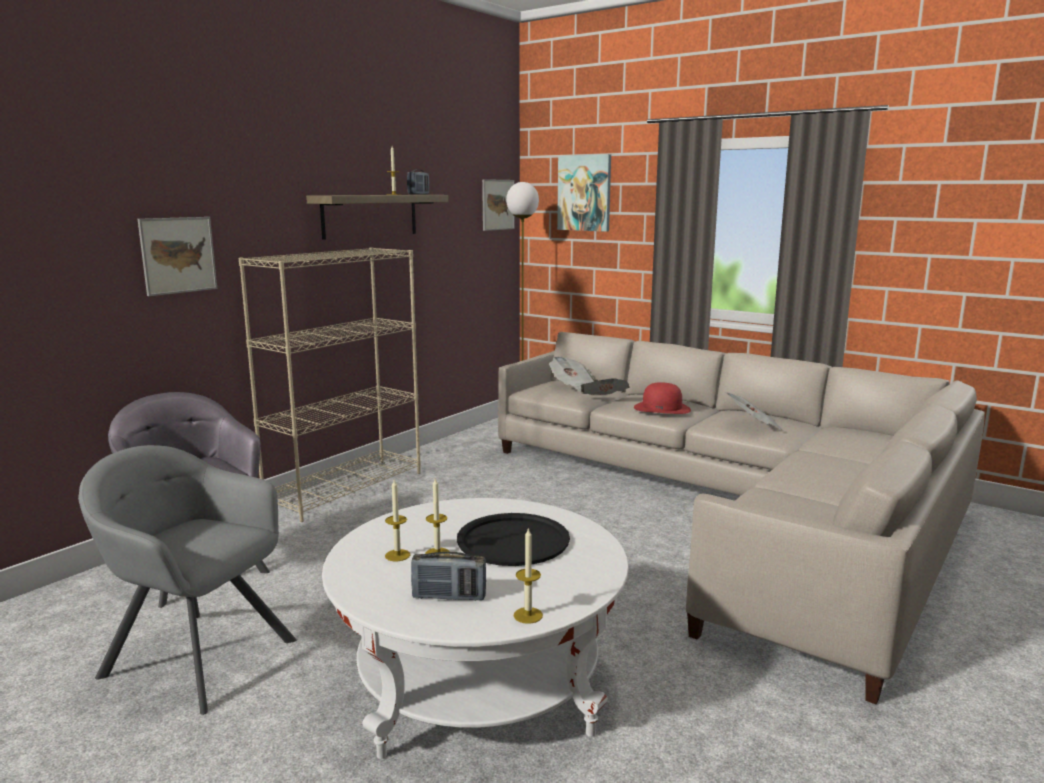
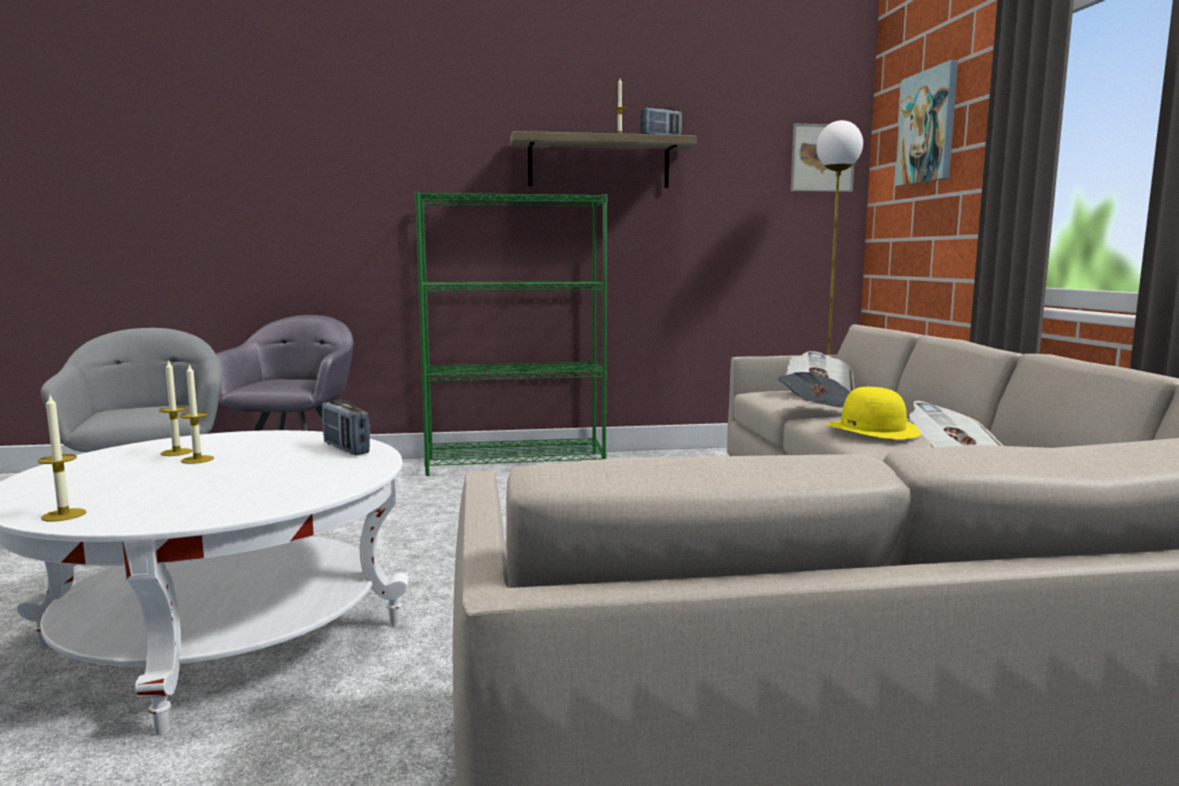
camera: 45 degrees right, 5 degrees down
picture [138,217,217,296] -> none
beige bookcase [239,247,421,522] -> green bookcase [415,192,607,476]
radio [411,552,486,601] -> radio moved to [322,400,370,455]
black tray [457,513,570,566] -> none
red hat [634,382,691,414] -> yellow hat [827,387,921,439]

